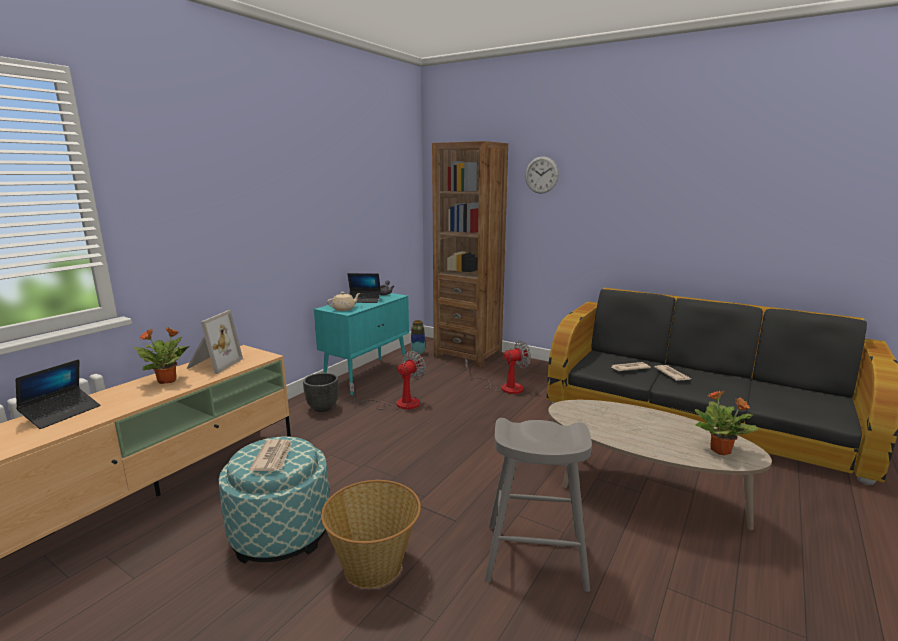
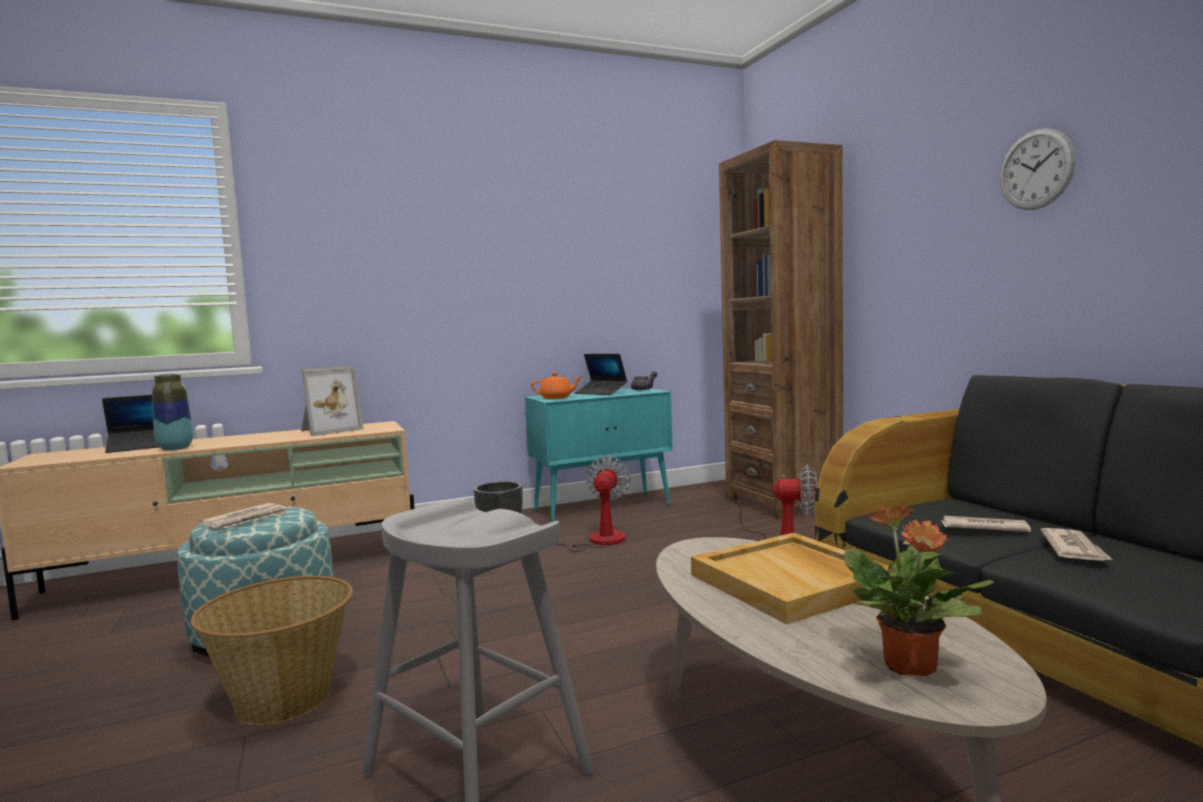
camera: 35 degrees right, 10 degrees down
potted plant [133,327,189,384] -> none
beige teapot [327,292,360,311] -> orange teapot [531,373,582,399]
fan [349,351,426,410] -> fan turned 60 degrees counterclockwise [528,456,631,552]
vase [411,320,425,354] -> vase moved to [152,374,193,451]
wall clock [525,156,559,194] -> wall clock moved to [1000,128,1076,210]
none -> beige tray [691,533,889,624]

